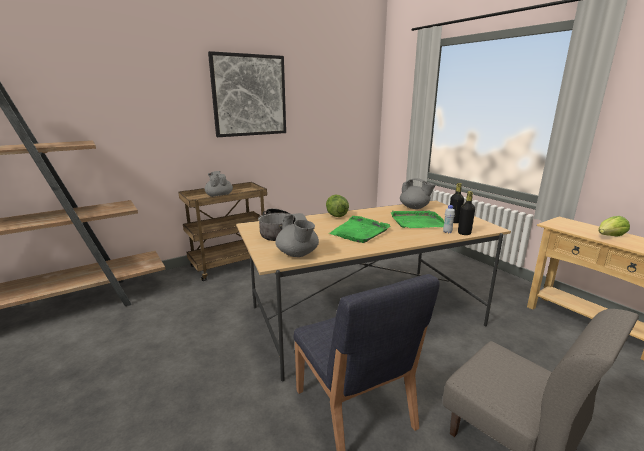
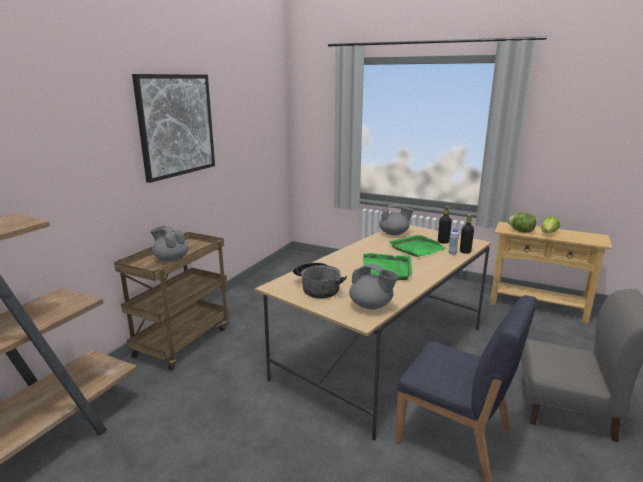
camera: 30 degrees left, 0 degrees up
lettuce [326,195,349,217] -> lettuce moved to [508,213,536,233]

